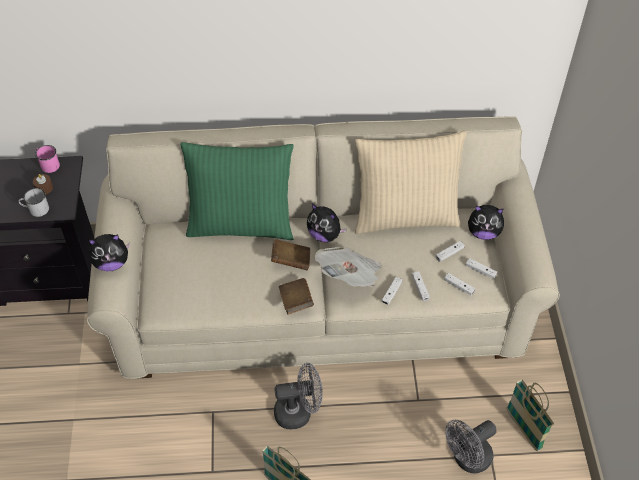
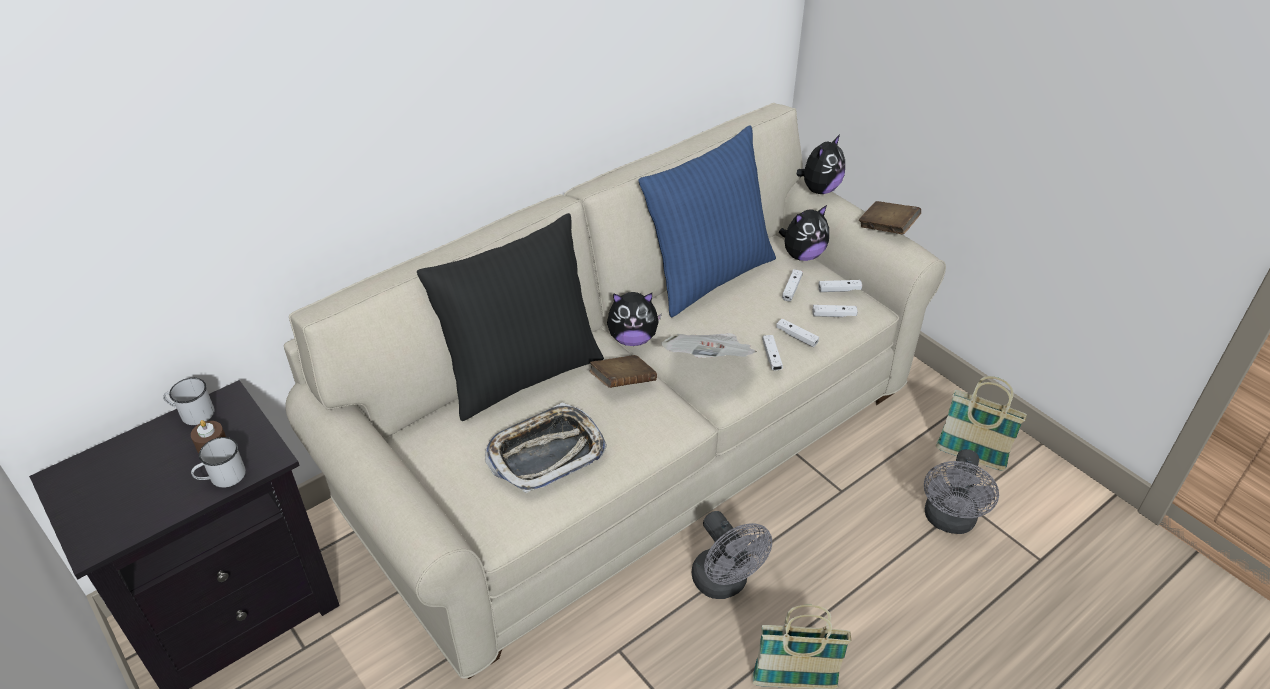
camera: 35 degrees left, 10 degrees down
pink mug [35,145,60,173] -> white mug [163,378,214,425]
plush toy [89,234,130,271] -> plush toy moved to [797,134,845,194]
green pillow [180,142,294,240] -> black pillow [417,213,604,421]
grey fan [274,363,322,429] -> grey fan turned 105 degrees clockwise [692,511,772,599]
brown book [279,278,314,315] -> brown book moved to [859,201,921,234]
beige pillow [355,131,467,234] -> blue pillow [638,125,776,317]
none -> tray [485,403,607,494]

